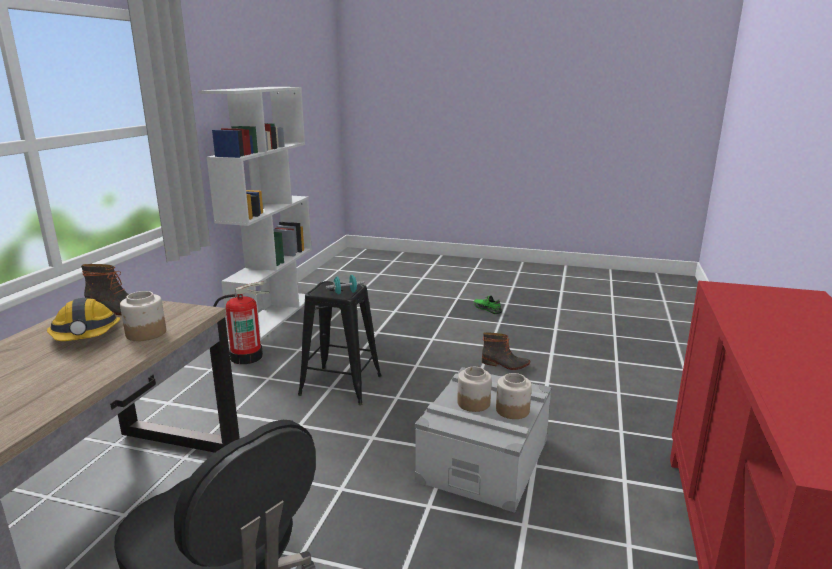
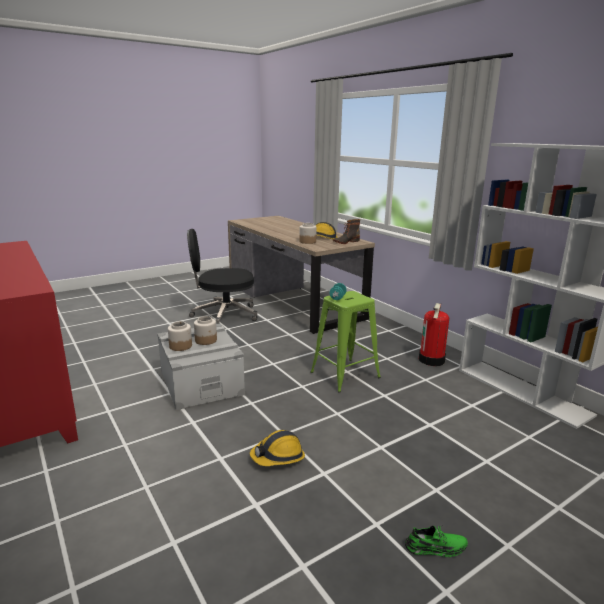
camera: 130 degrees right, 0 degrees up
black stool [298,281,382,405] -> green stool [310,291,381,392]
boot [482,332,530,370] -> hard hat [250,430,305,466]

